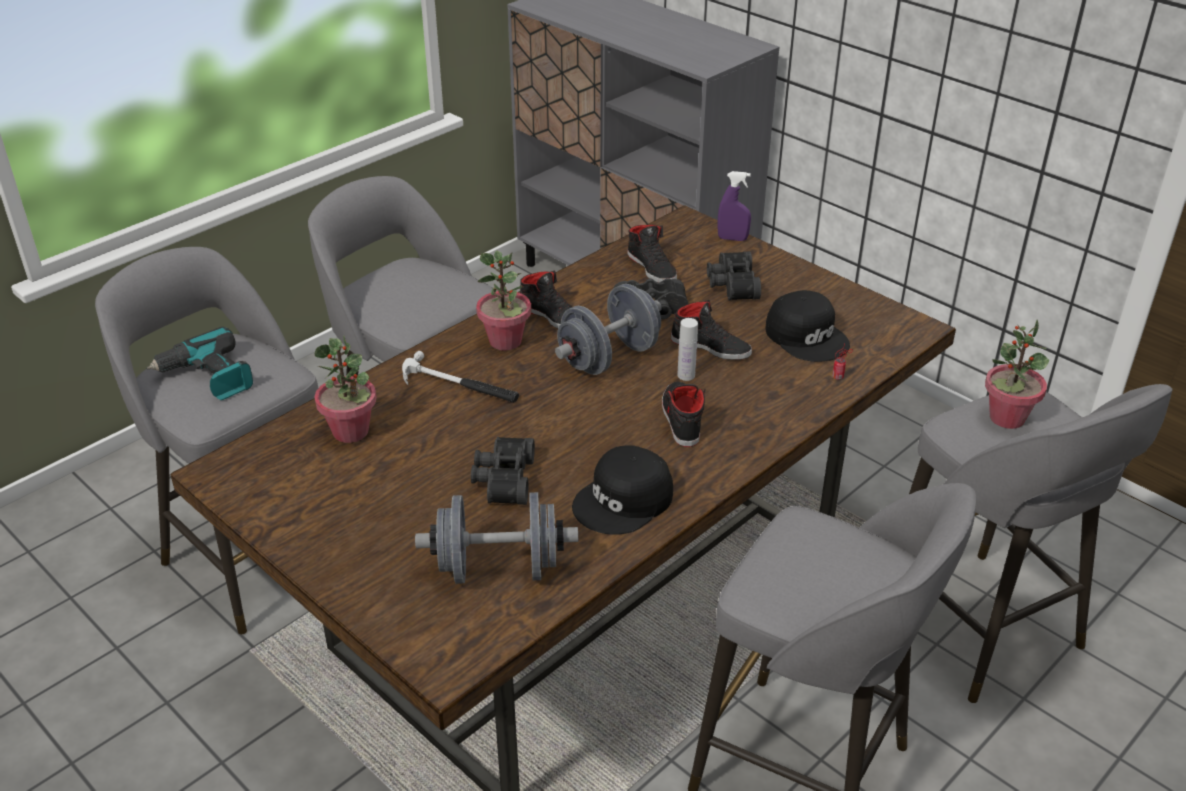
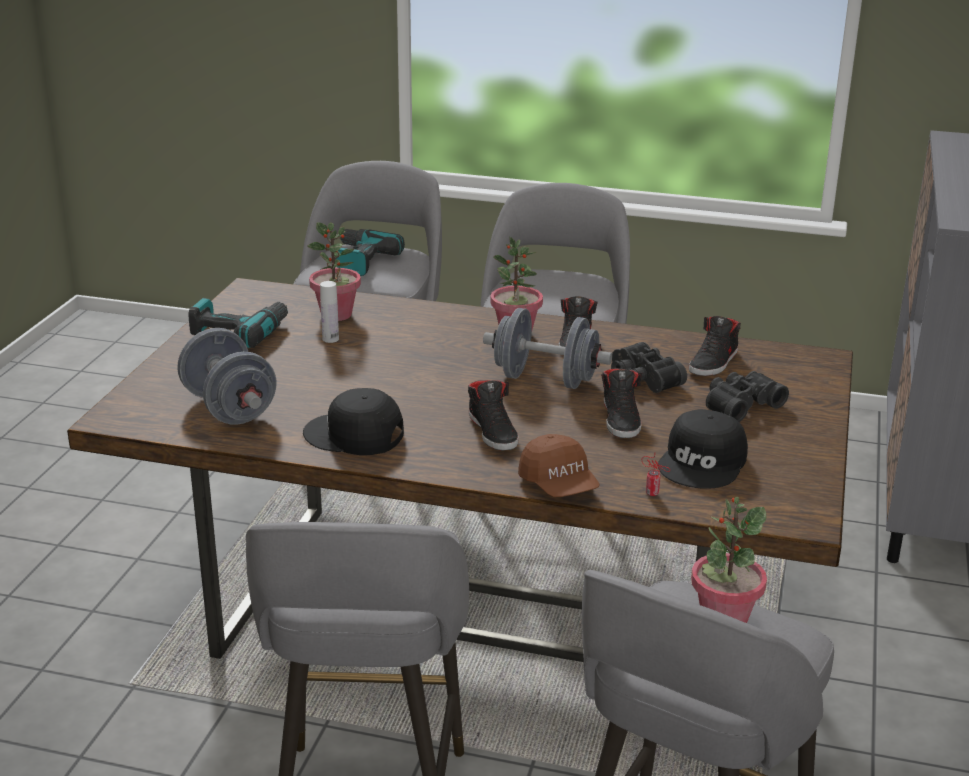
camera: 60 degrees right, 10 degrees down
hammer [402,351,519,403] -> none
black binoculars [471,437,535,505] -> none
black shoe [662,381,706,447] -> black shoe turned 105 degrees clockwise [468,380,518,451]
white bottle [677,318,698,381] -> white bottle moved to [320,281,339,343]
purple spray bottle [717,171,751,241] -> none
none -> power drill [188,298,288,348]
none -> brown cap [518,434,600,497]

